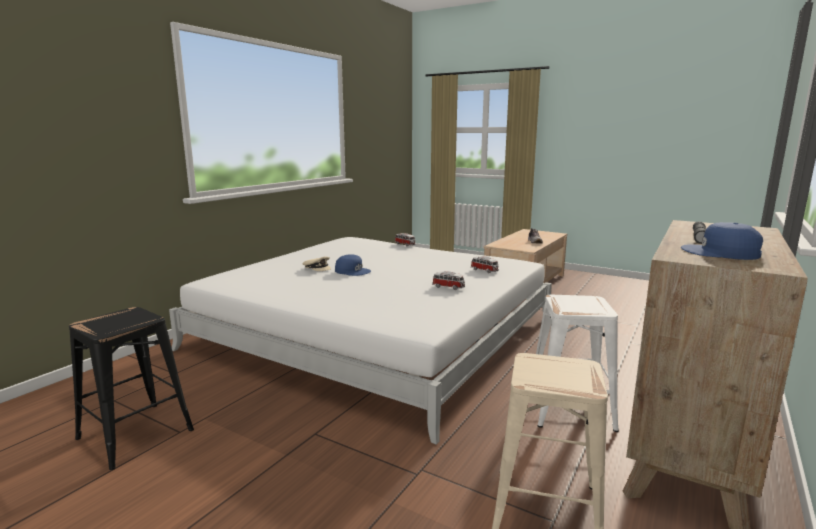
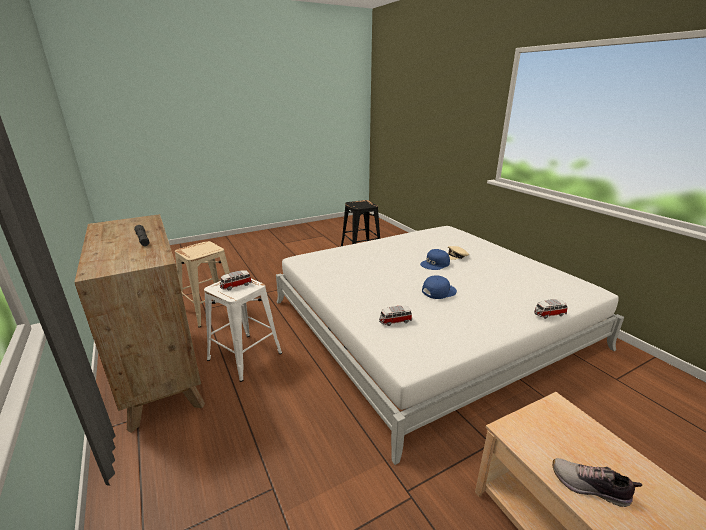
camera: 120 degrees right, 10 degrees up
toy car [432,271,465,290] -> toy car moved to [220,270,252,290]
blue cap [681,222,763,260] -> blue cap moved to [422,275,457,299]

